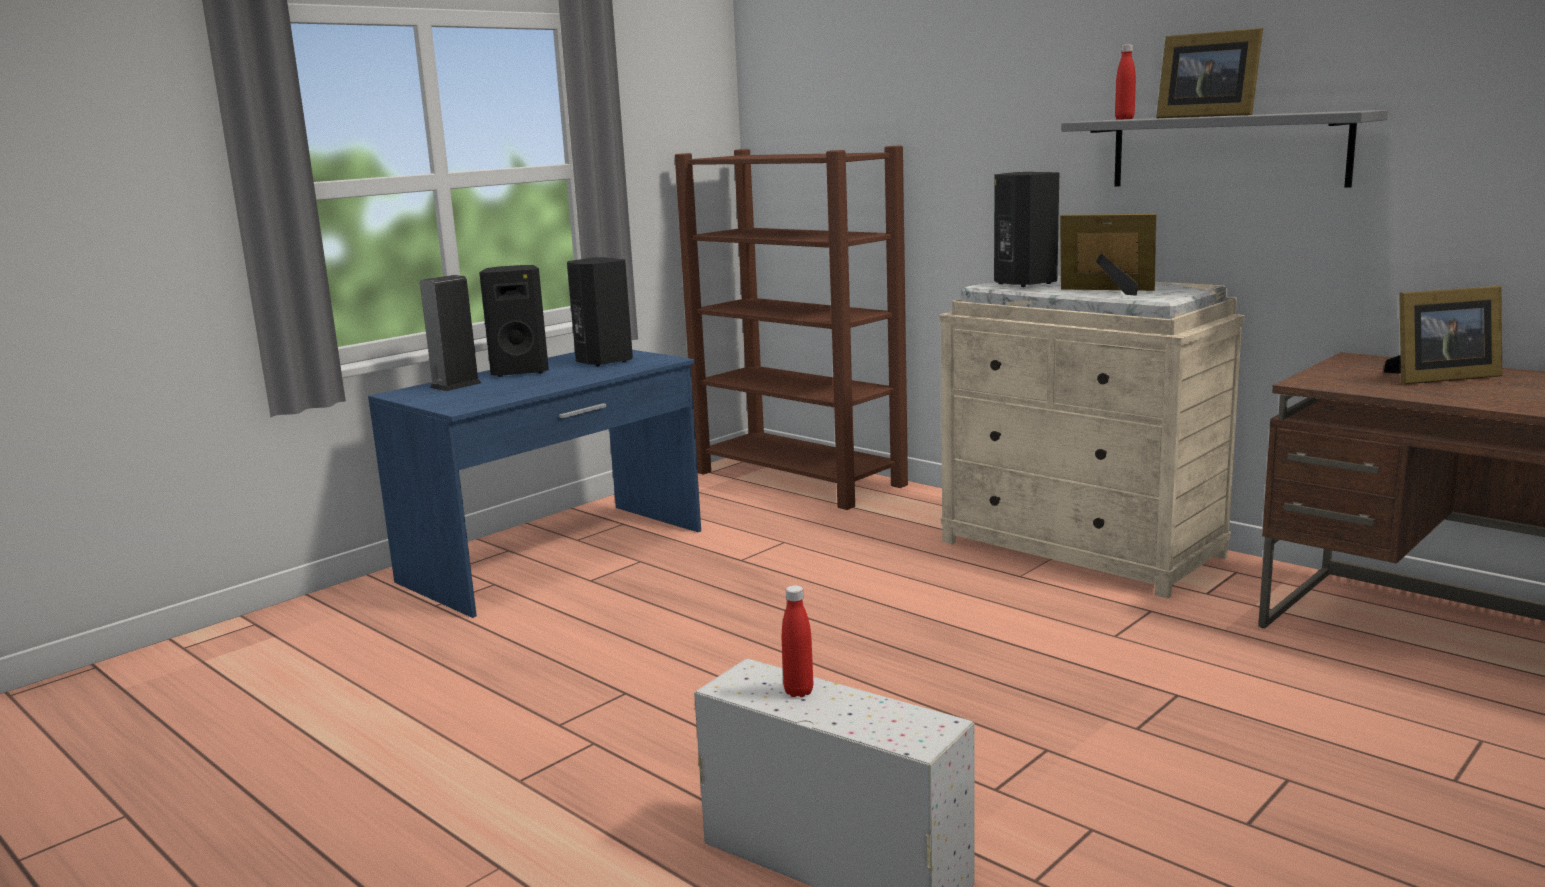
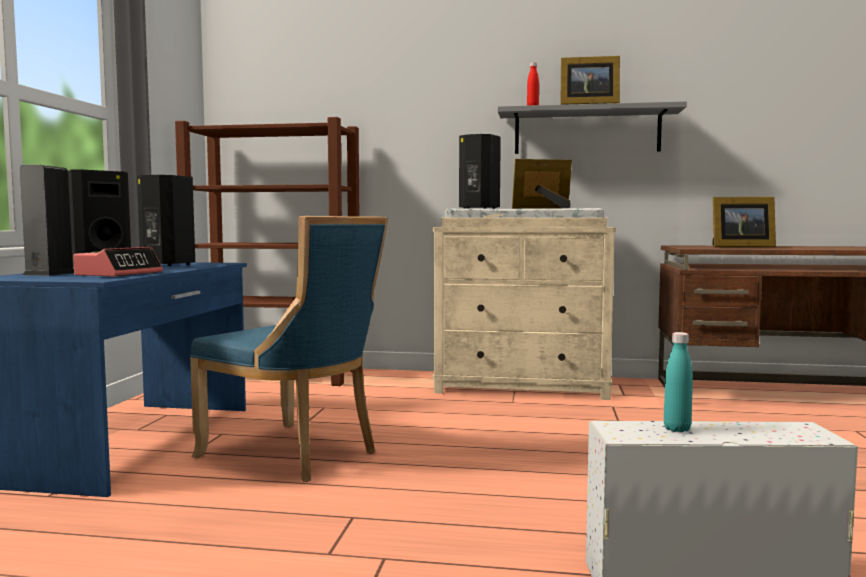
camera: 35 degrees left, 10 degrees down
red bottle [782,585,813,697] -> turquoise bottle [664,332,693,432]
picture frame [1384,286,1502,384] -> picture frame turned 45 degrees clockwise [713,197,776,247]
none -> alarm clock [73,247,163,277]
none -> blue chair [190,216,388,482]

